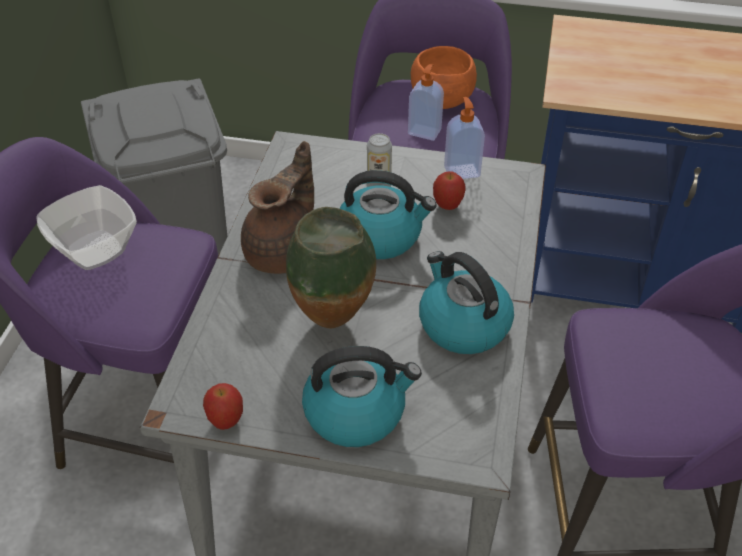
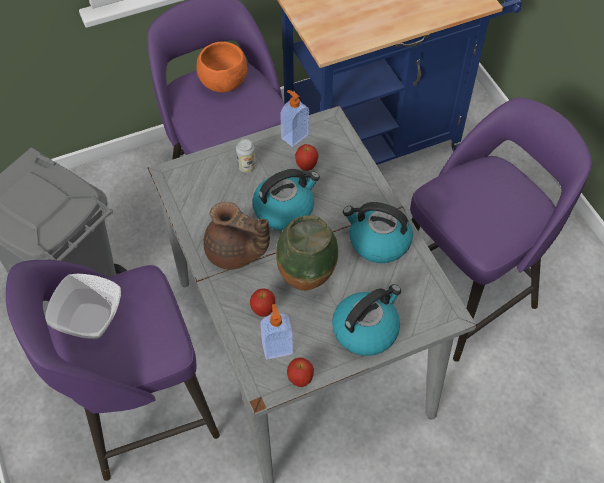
camera: 35 degrees left, 10 degrees up
brown teapot [241,141,314,274] -> brown teapot turned 120 degrees clockwise [203,202,270,270]
soap dispenser [408,64,444,141] -> soap dispenser moved to [260,304,293,359]
none -> apple [250,288,275,317]

